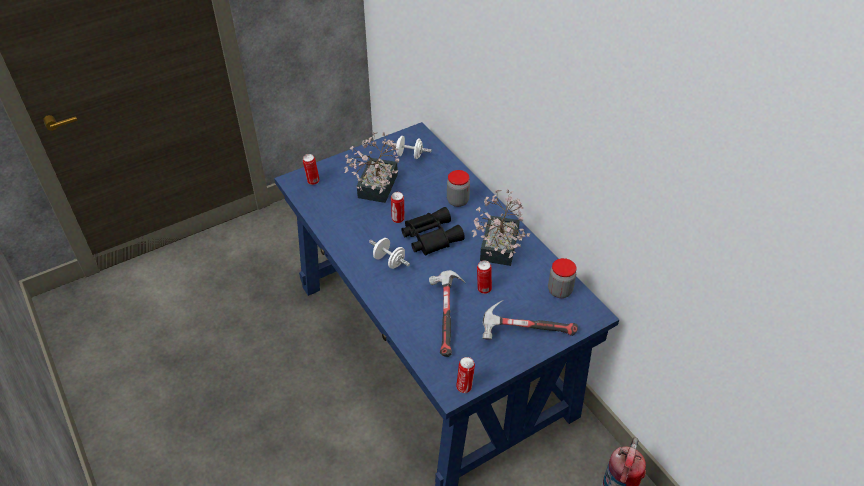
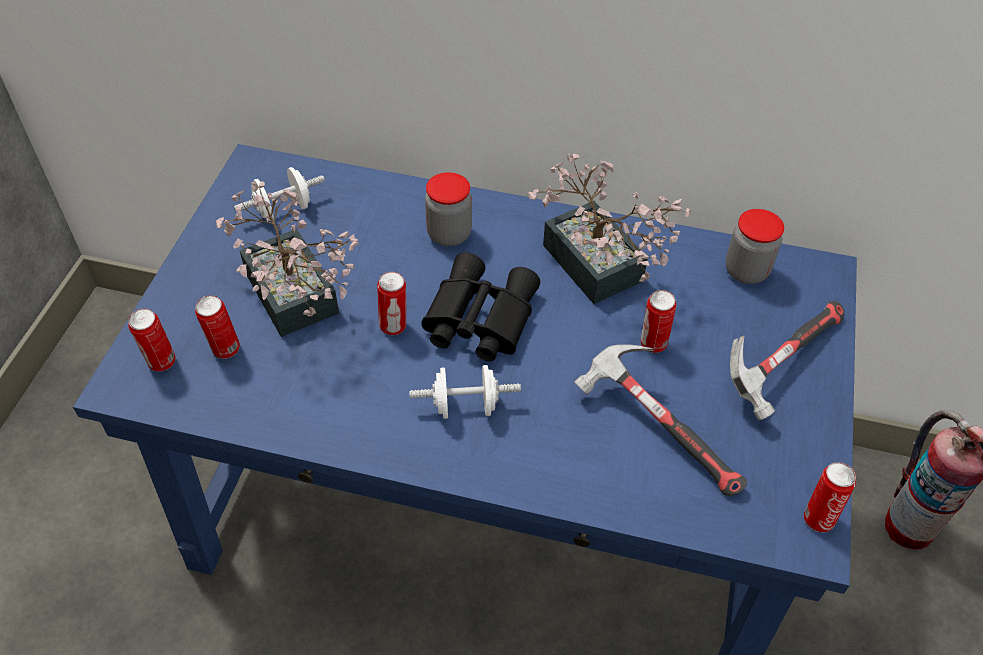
camera: 45 degrees left, 5 degrees up
none -> can [195,295,240,359]

